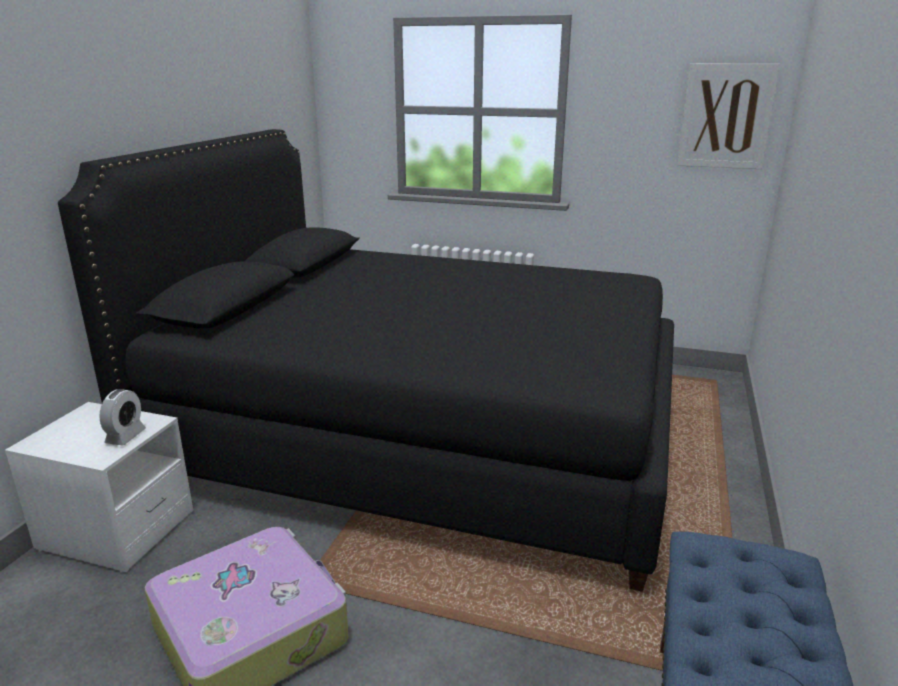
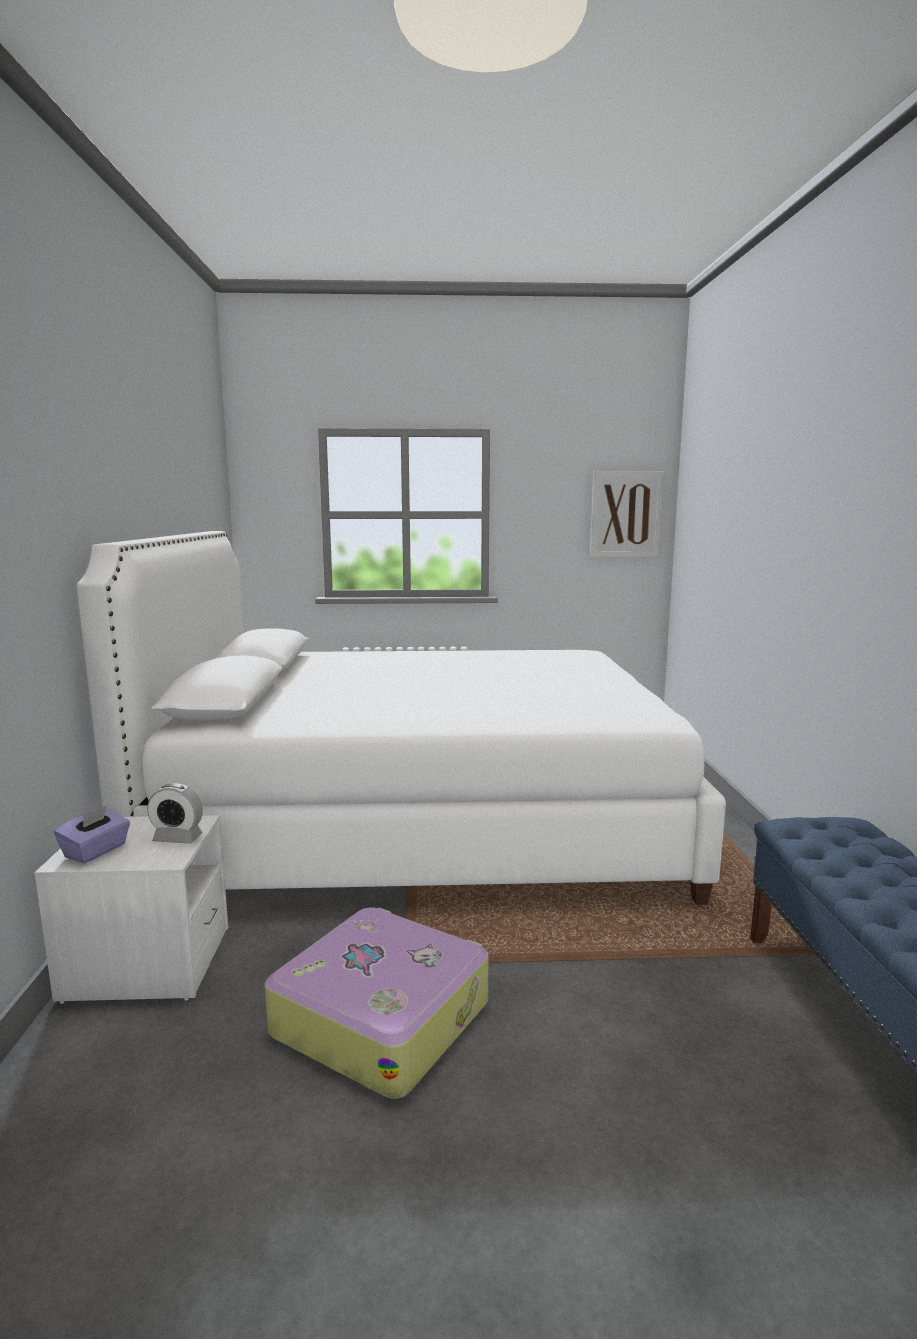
camera: 20 degrees left, 10 degrees down
black bed [58,129,674,592] -> white bed [77,531,726,905]
alarm clock [99,389,146,446] -> alarm clock turned 105 degrees clockwise [147,783,203,844]
none -> purple tissue box [54,805,130,863]

